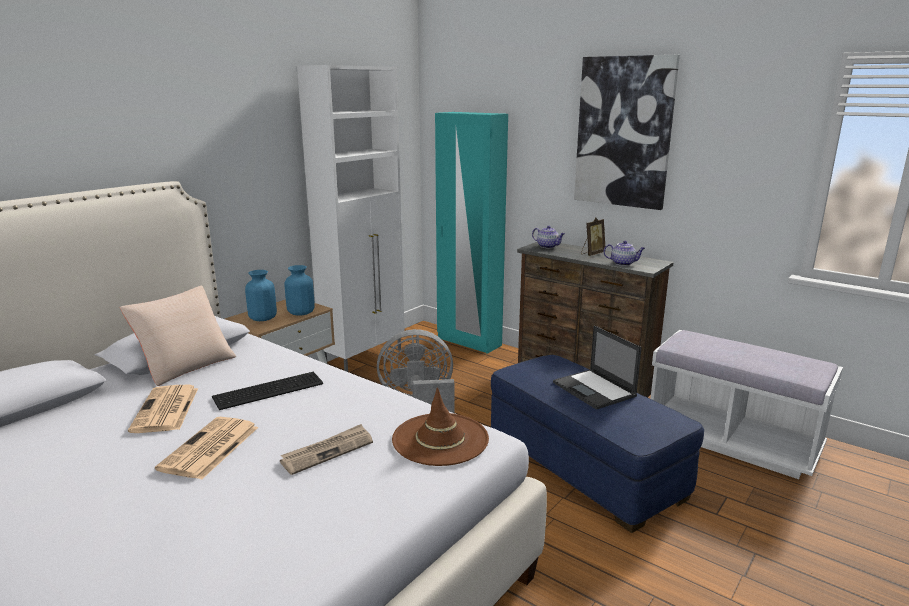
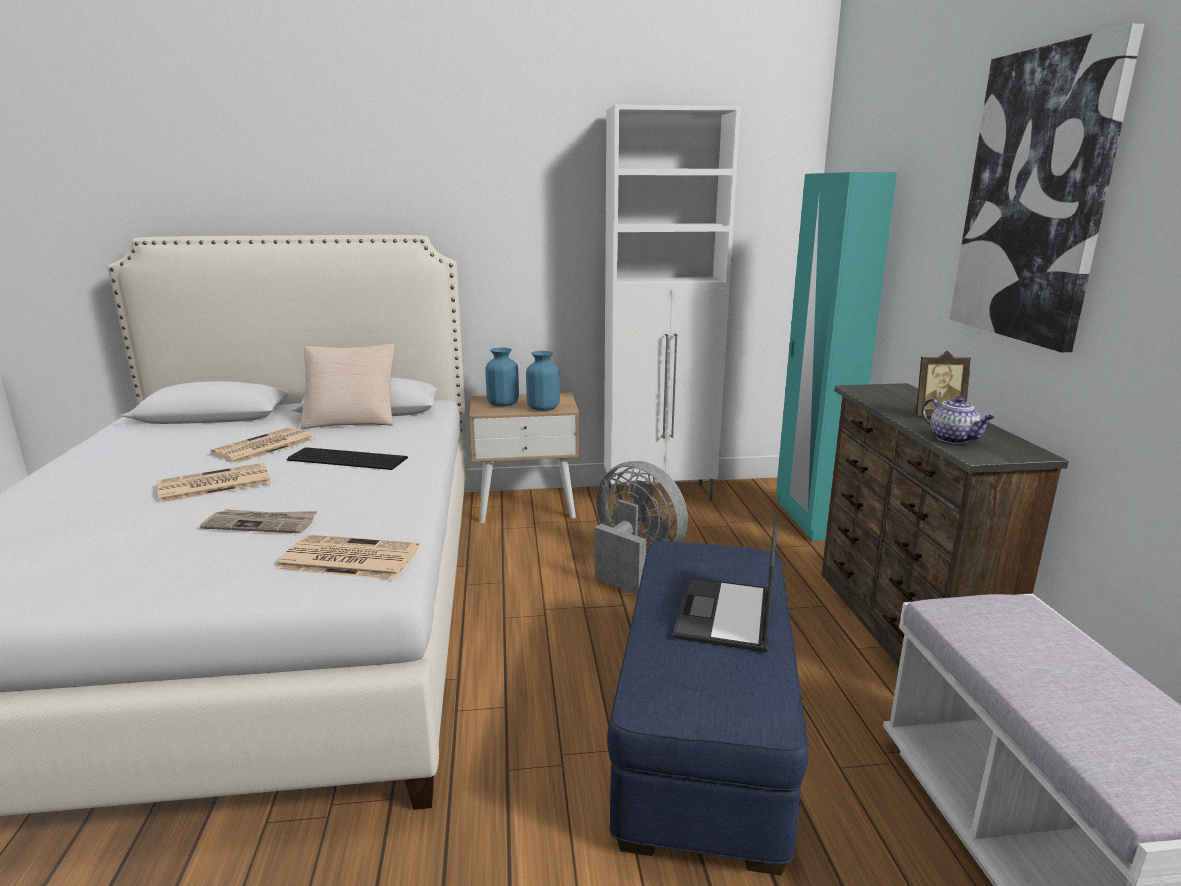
camera: 45 degrees right, 0 degrees up
brown hat [392,387,489,466] -> newspaper [275,535,419,579]
teapot [532,226,565,248] -> none

